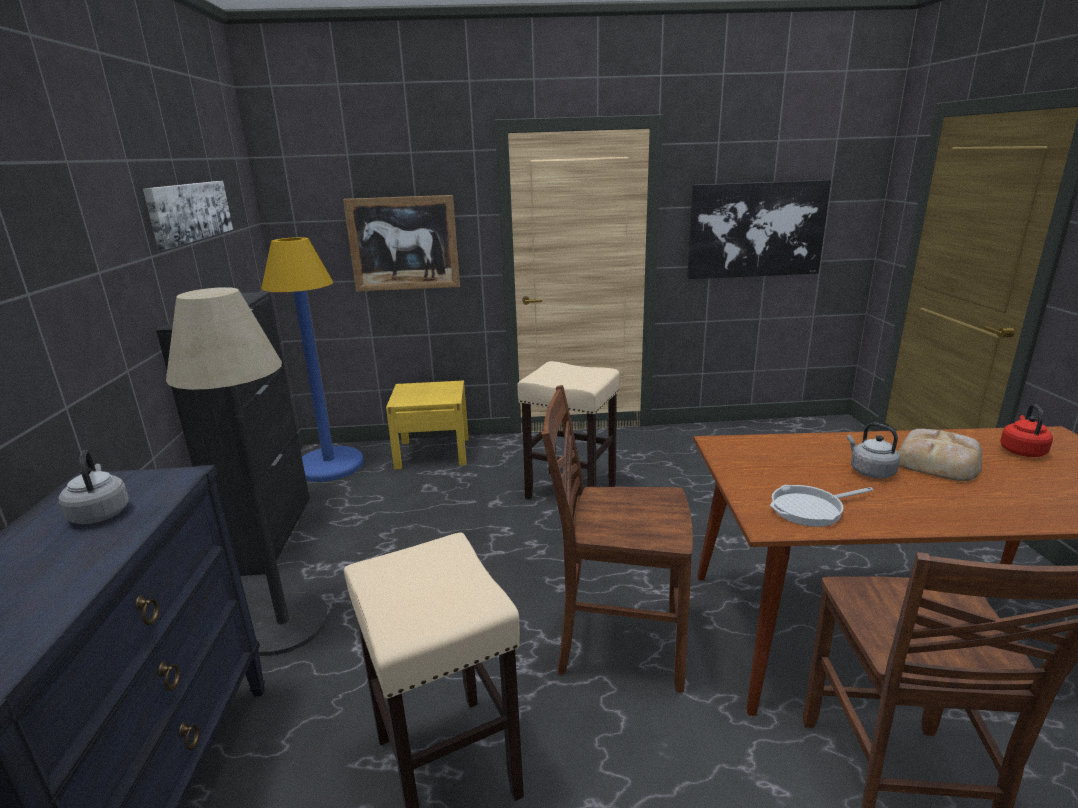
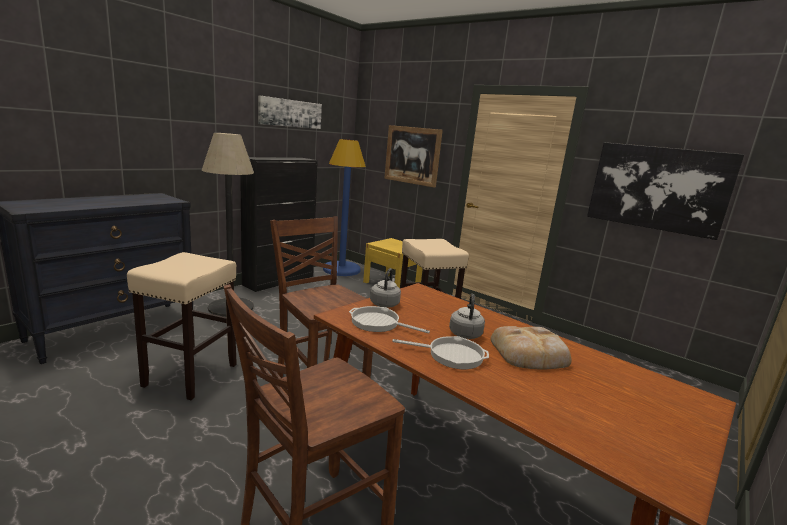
camera: 40 degrees right, 5 degrees down
grey kettle [59,450,129,524] -> grey kettle moved to [370,268,401,308]
red kettle [1000,404,1053,457] -> none
none -> frying pan [392,336,489,369]

